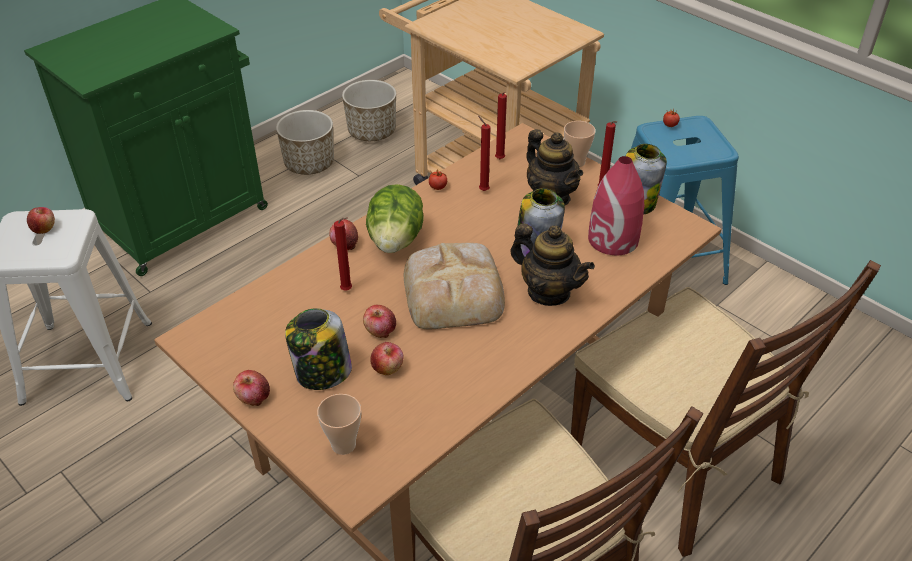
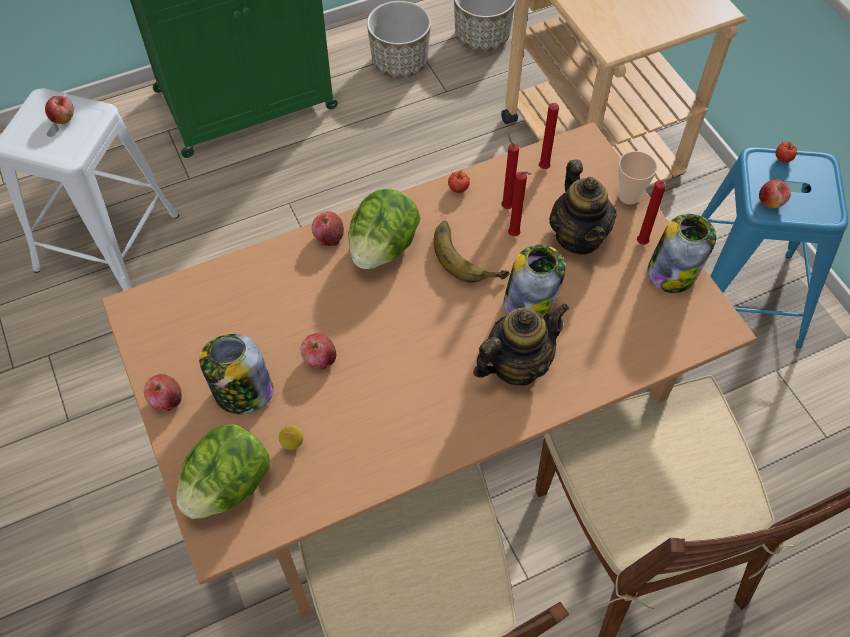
camera: 20 degrees right, 15 degrees up
cup [317,394,361,455] -> lettuce [176,424,269,519]
red candle [334,217,352,291] -> red candle moved to [508,171,532,236]
apple [370,342,404,375] -> apple moved to [759,179,791,209]
bread [404,243,505,329] -> none
teapot [511,224,595,306] -> teapot turned 90 degrees counterclockwise [473,303,570,385]
red vase [588,156,644,255] -> none
none -> lemon [279,425,303,450]
none -> banana [434,221,510,283]

